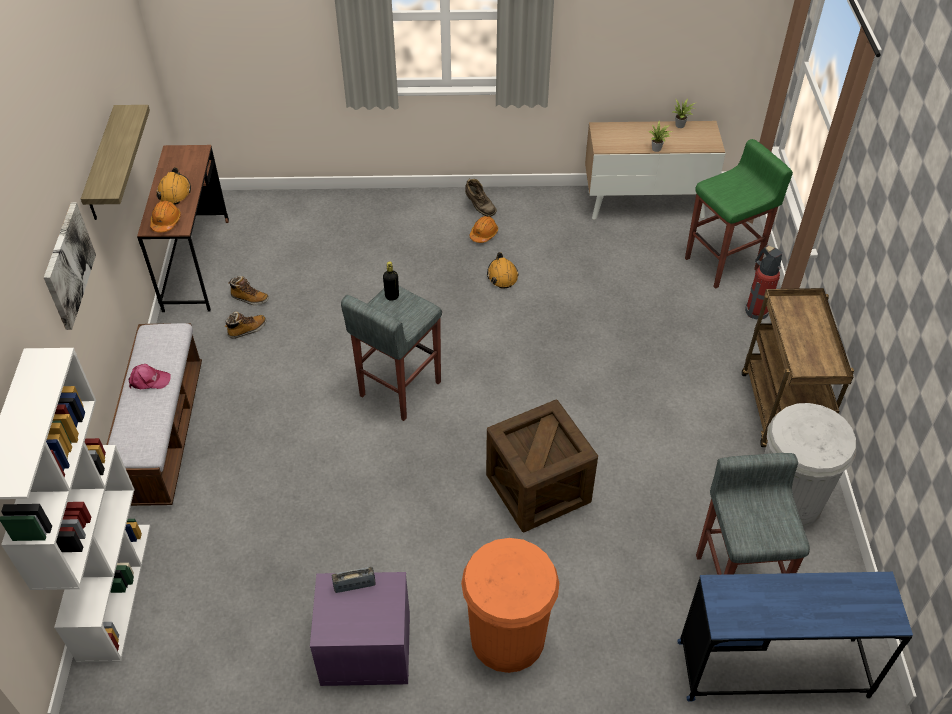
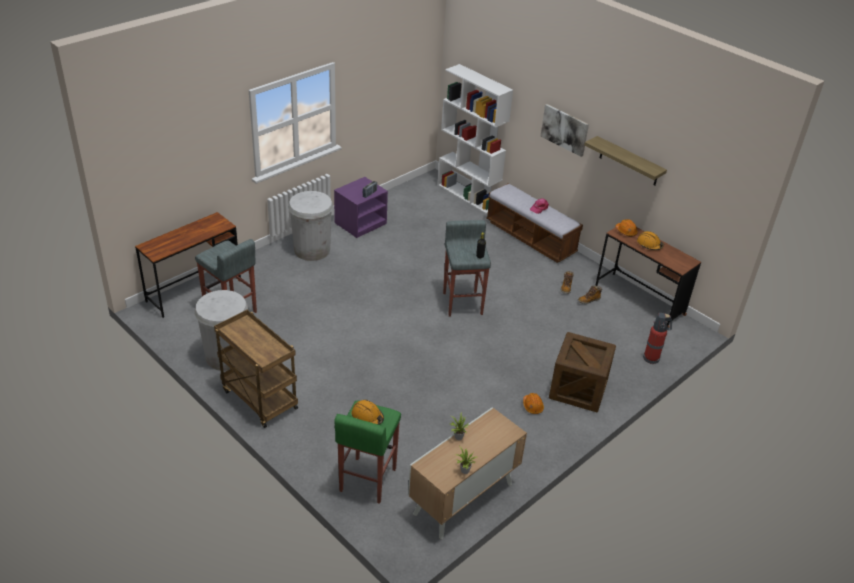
camera: 135 degrees right, 10 degrees down
orange trash can [461,538,559,673] -> white trash can [288,191,333,261]
brown boot [465,179,497,217] -> none
crate [486,400,598,532] -> crate moved to [549,332,616,412]
orange hard hat [487,252,519,288] -> orange hard hat moved to [351,400,384,425]
blue desk [677,572,913,702] -> brown desk [135,212,241,318]
fire extinguisher [745,245,782,320] -> fire extinguisher moved to [643,313,672,364]

